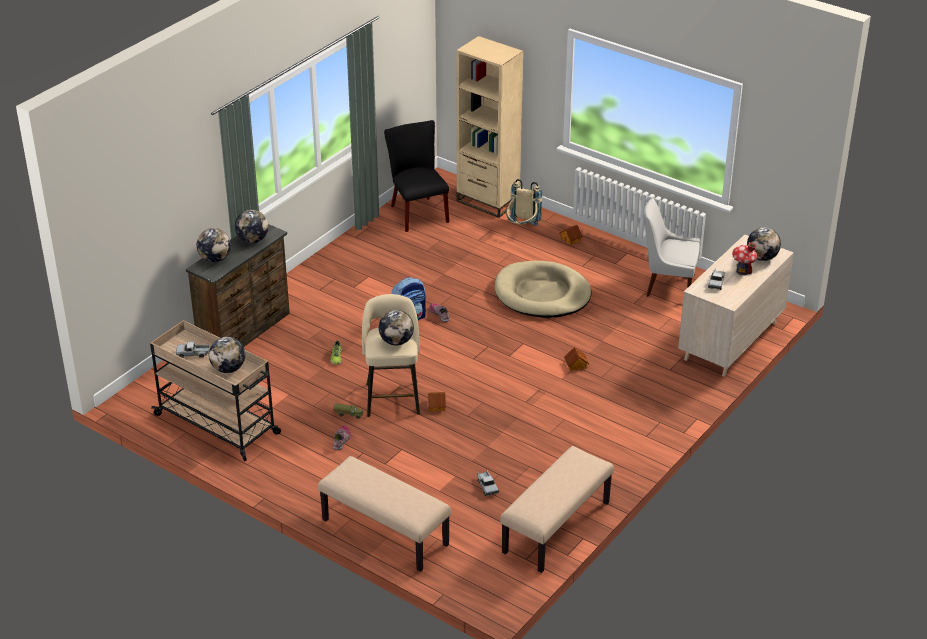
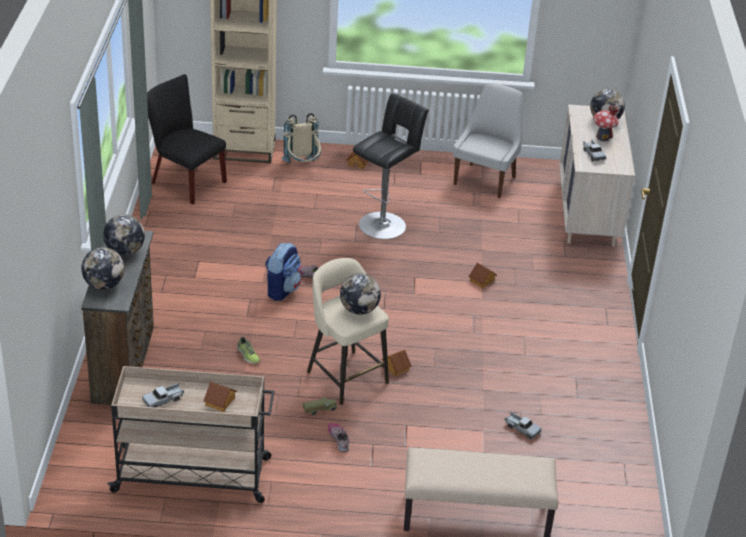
camera: 35 degrees left, 0 degrees up
globe [209,337,245,373] -> toy house [203,382,237,412]
beige dog bed [495,261,591,318] -> black stool [353,93,429,239]
beige bench [500,446,614,573] -> none
white chair [644,198,700,297] -> white chair turned 135 degrees clockwise [453,83,523,198]

